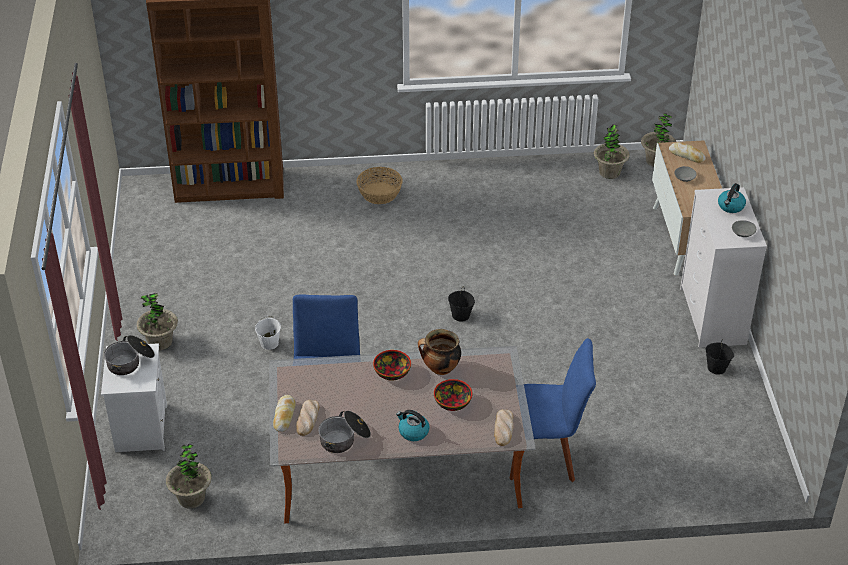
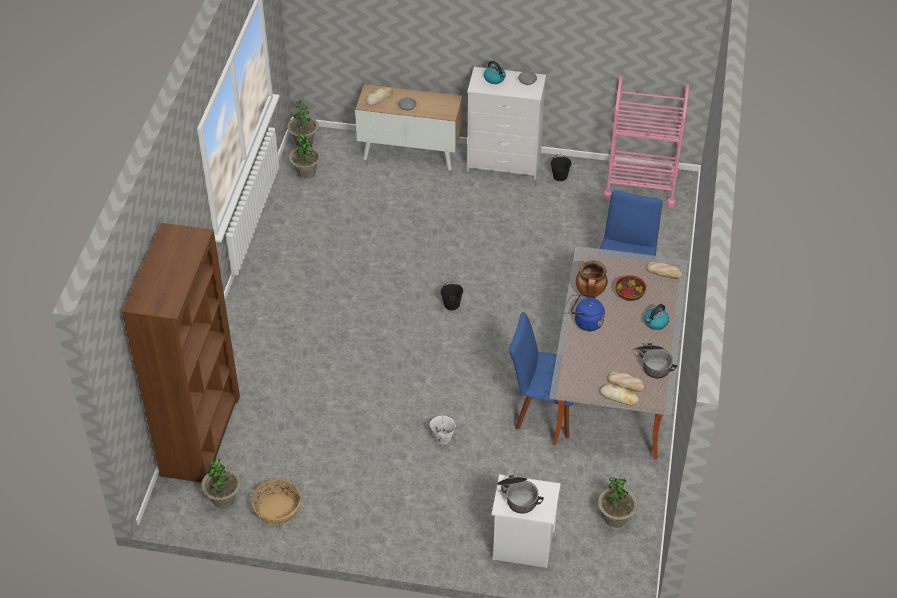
camera: 75 degrees left, 5 degrees up
potted plant [136,293,178,350] -> potted plant moved to [201,458,241,508]
basket [356,167,403,204] -> basket moved to [251,479,301,525]
bowl [373,350,411,381] -> blue kettle [571,294,605,331]
none -> pink cart [603,76,690,208]

